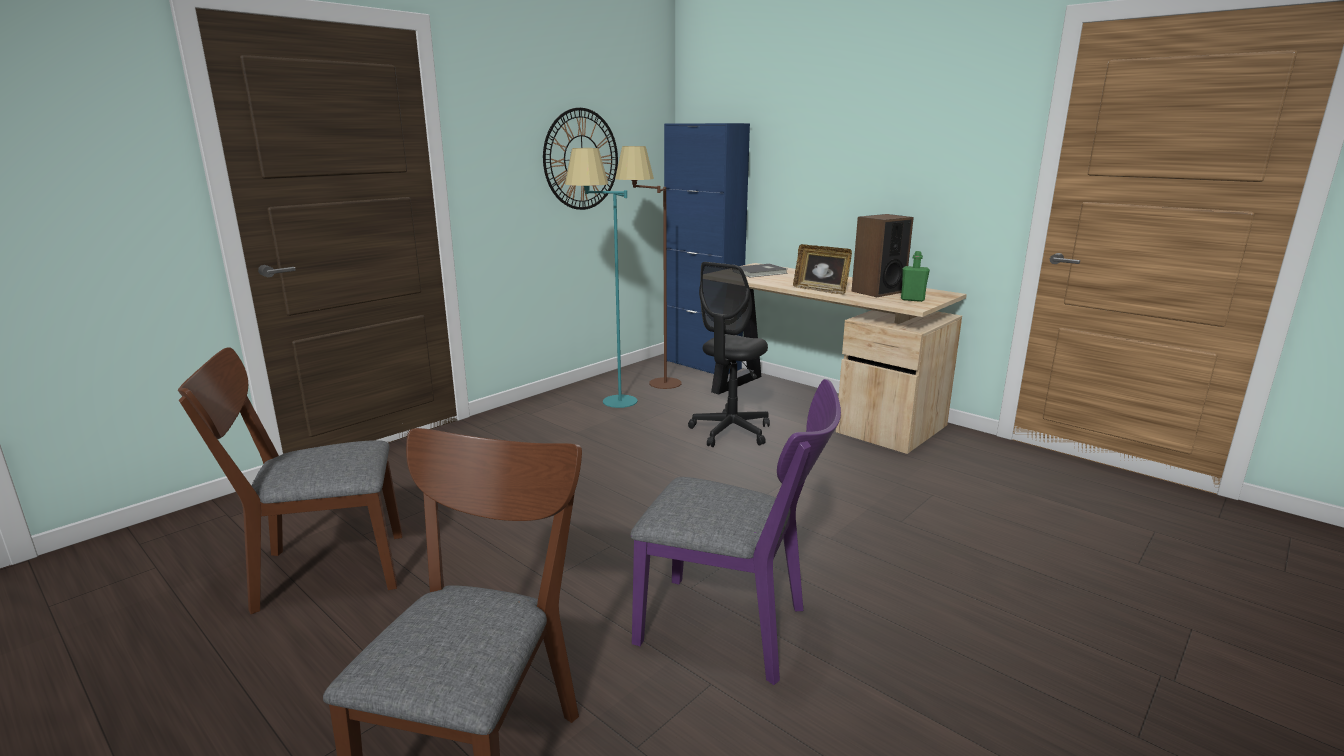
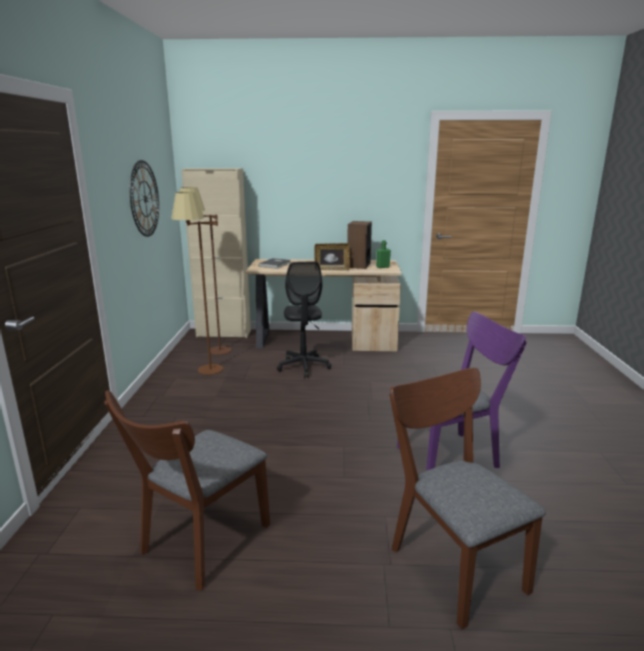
camera: 40 degrees left, 0 degrees up
turquoise floor lamp [565,148,638,408] -> brown floor lamp [171,192,223,375]
blue cabinet [664,123,750,374] -> beige cabinet [181,168,251,338]

